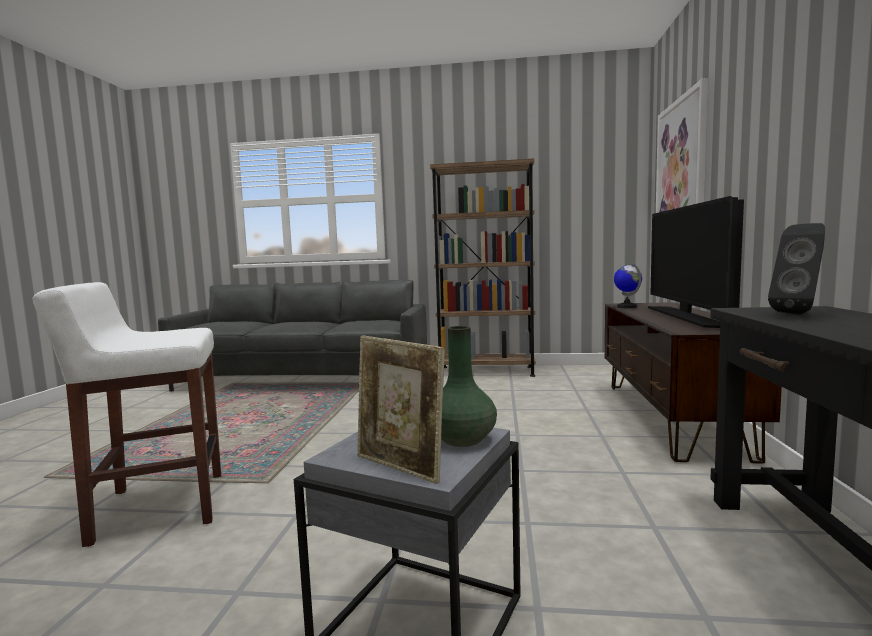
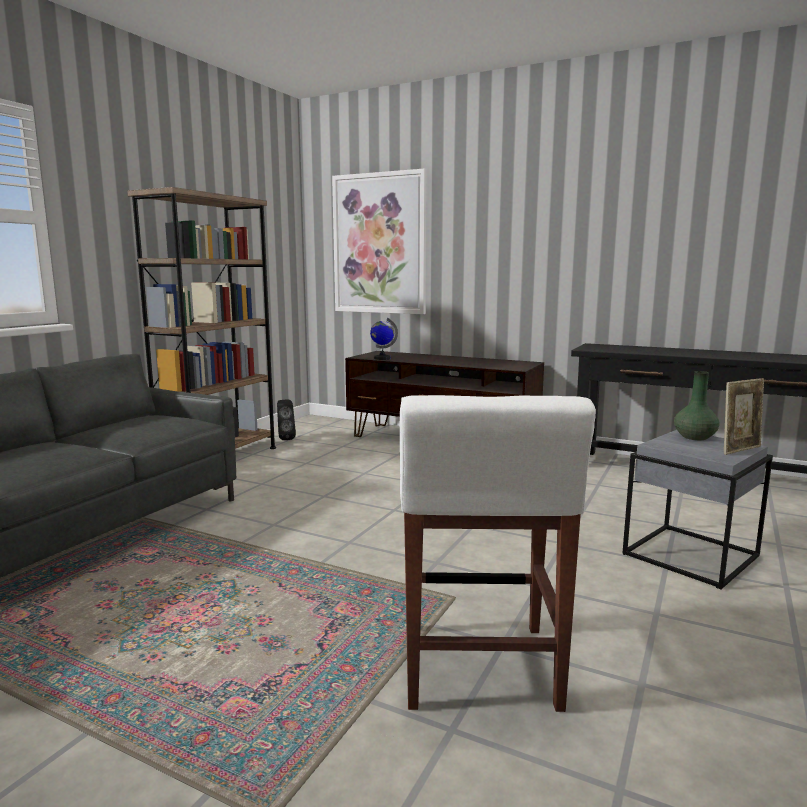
camera: 70 degrees left, 5 degrees up
television [648,196,744,328] -> none
black speaker [768,223,825,315] -> black speaker moved to [277,400,296,440]

